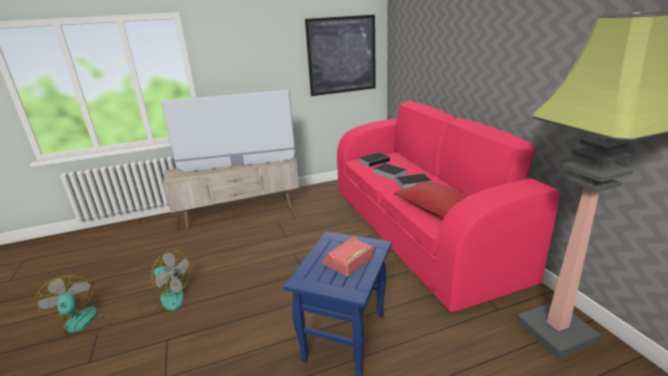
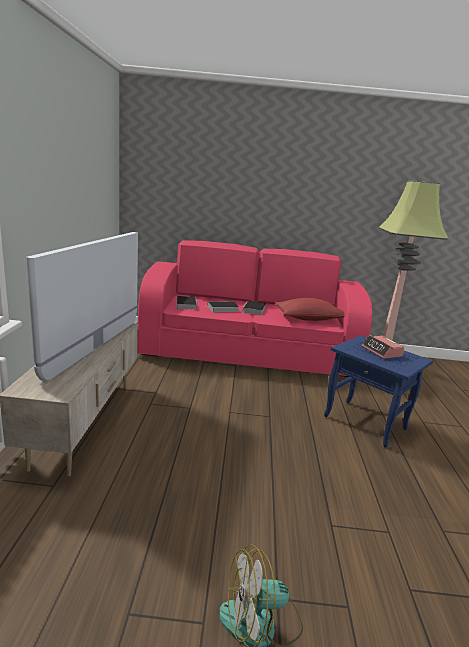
camera: 70 degrees left, 5 degrees down
fan [140,250,191,314] -> none
picture [305,15,376,96] -> none

